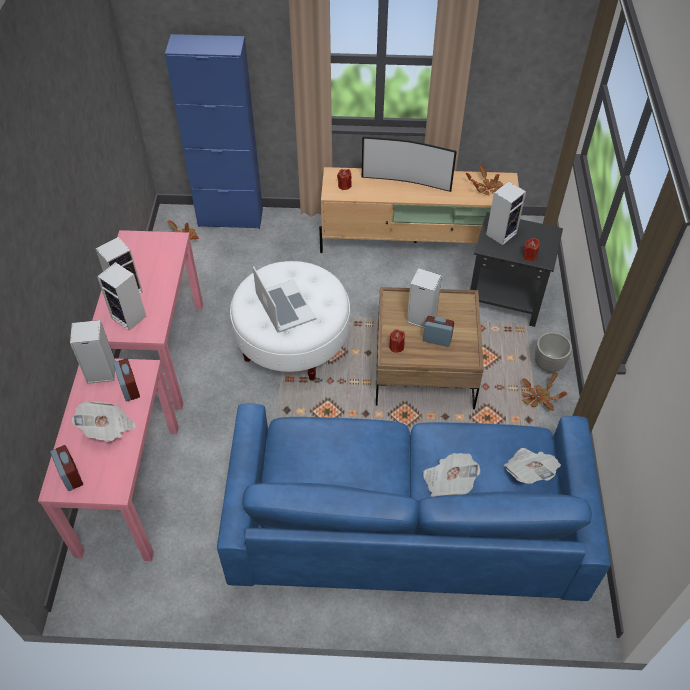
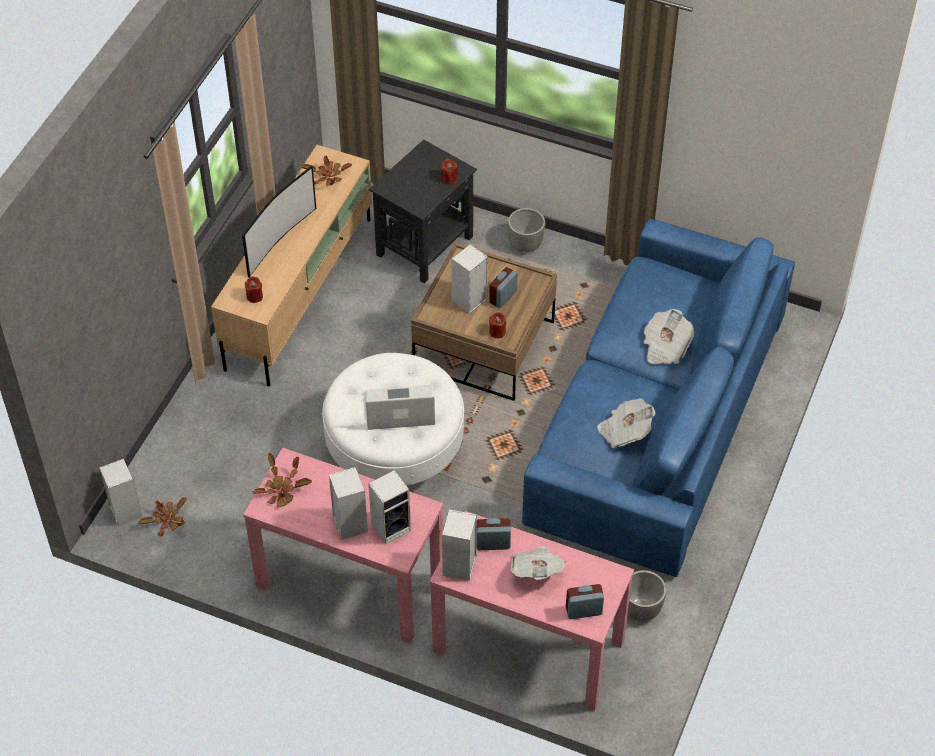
camera: 70 degrees left, 0 degrees up
blue cabinet [165,34,263,229] -> none
speaker [486,181,526,245] -> speaker moved to [99,459,142,526]
newspaper [504,448,561,484] -> newspaper moved to [597,398,656,448]
potted plant [522,372,567,411] -> potted plant moved to [253,453,312,508]
none -> planter [628,570,666,621]

